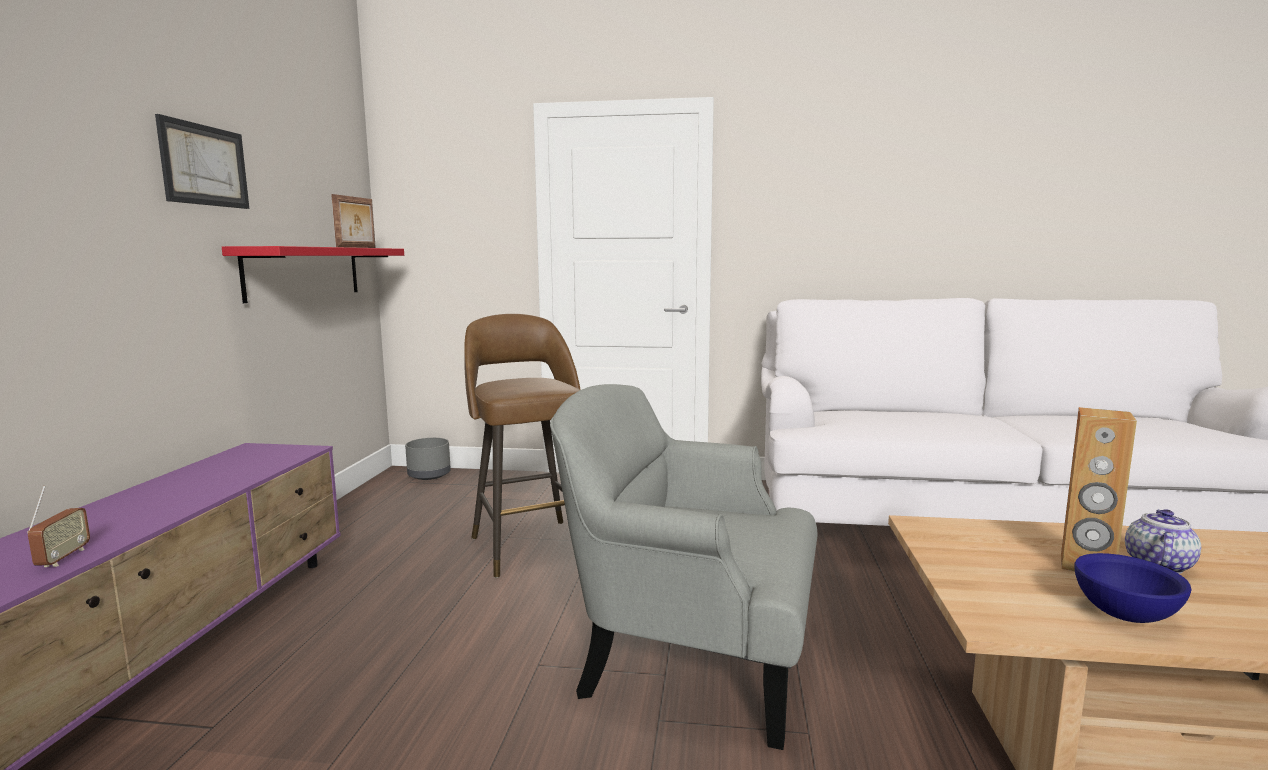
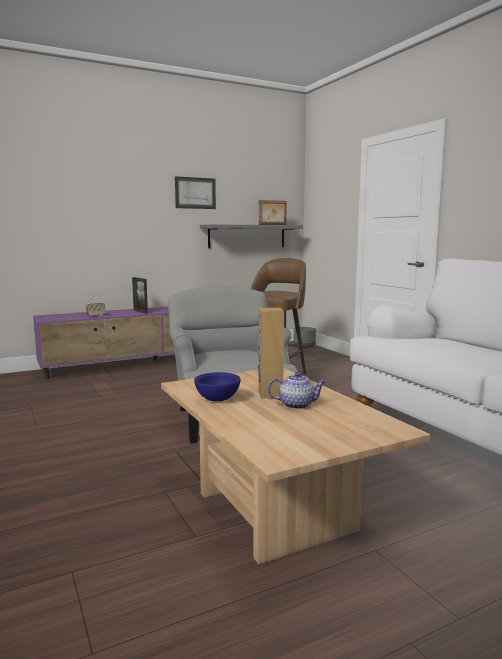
camera: 55 degrees right, 0 degrees up
red shelf [222,246,404,303] -> grey shelf [200,224,303,248]
none -> picture frame [132,277,148,314]

